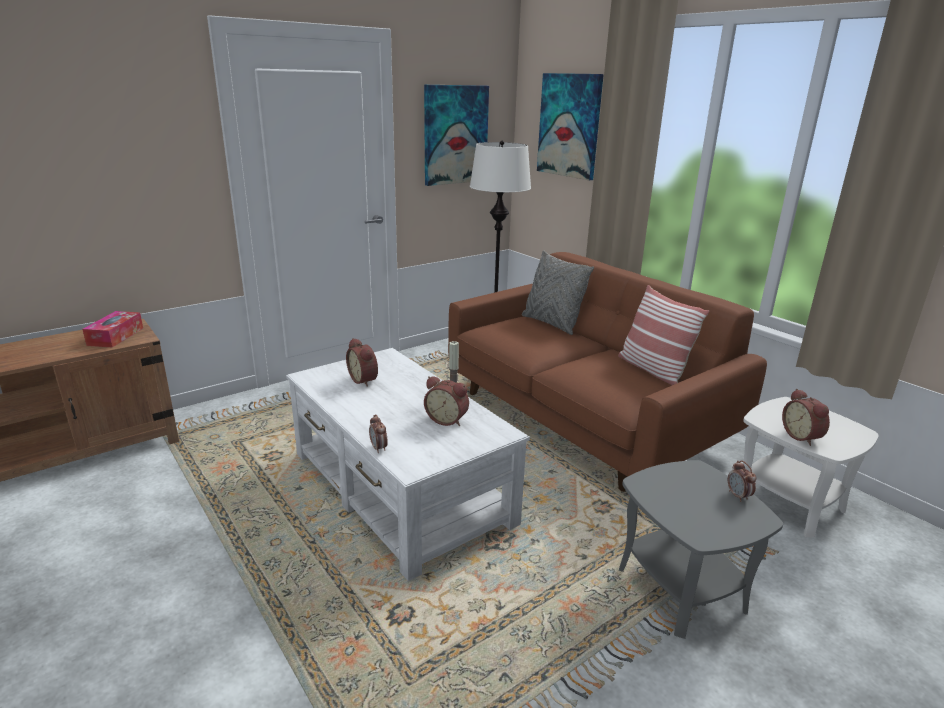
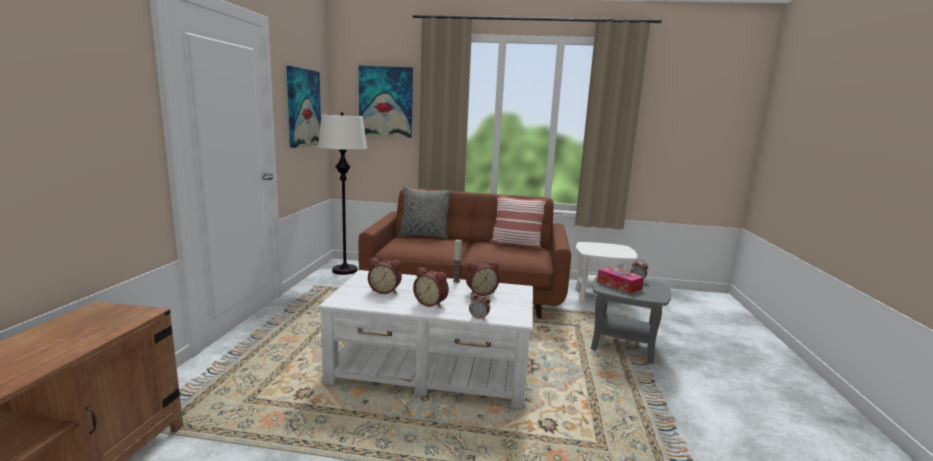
camera: 45 degrees left, 10 degrees down
tissue box [82,311,143,348] -> tissue box moved to [597,266,644,294]
alarm clock [782,389,830,446] -> alarm clock moved to [413,267,449,308]

